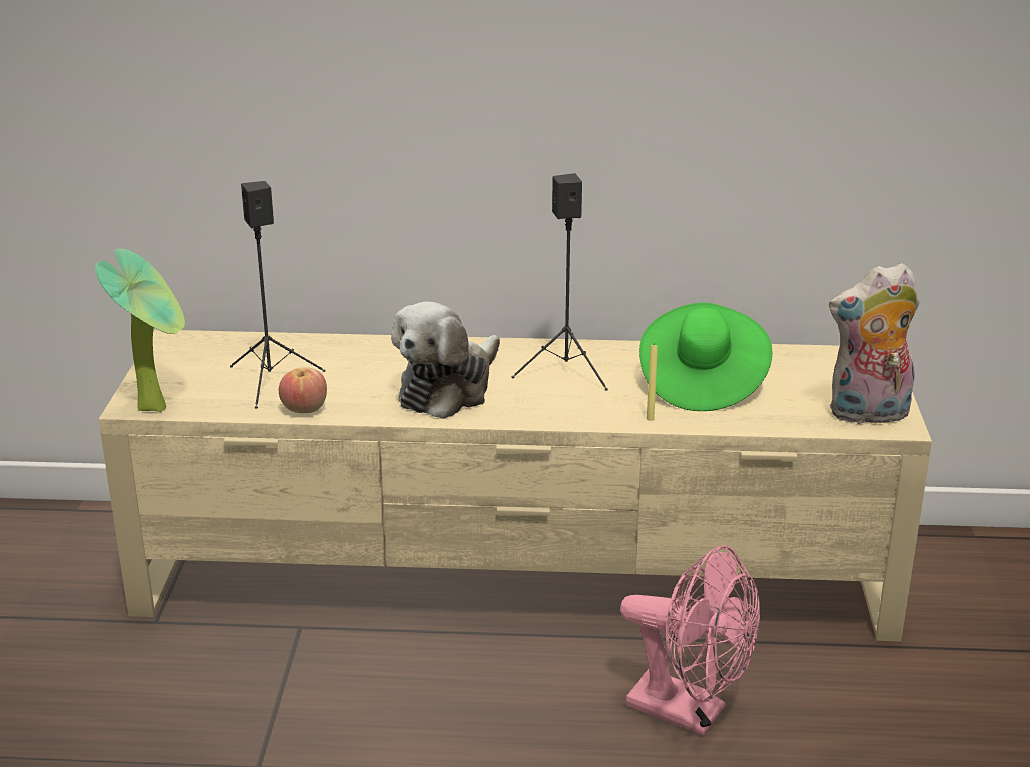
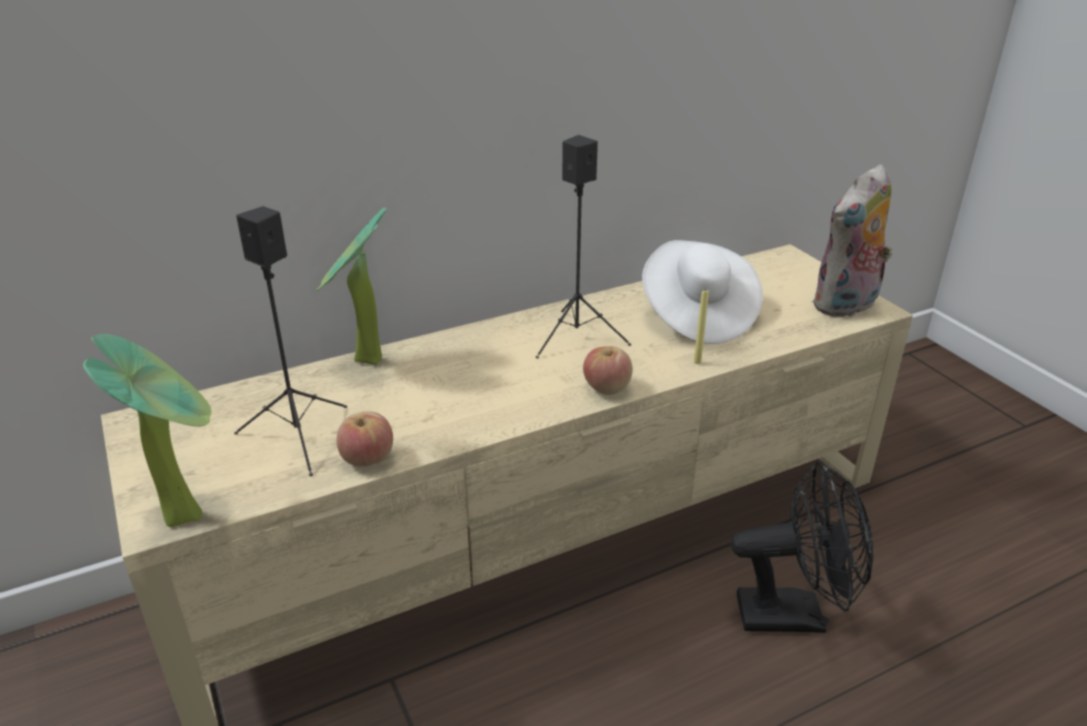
camera: 30 degrees left, 5 degrees up
plush toy [391,302,500,419] -> none
pink fan [620,545,760,736] -> black fan [731,460,873,633]
green hat [639,303,772,411] -> white hat [642,240,763,344]
none -> potted plant [316,208,387,365]
none -> apple [583,346,633,395]

